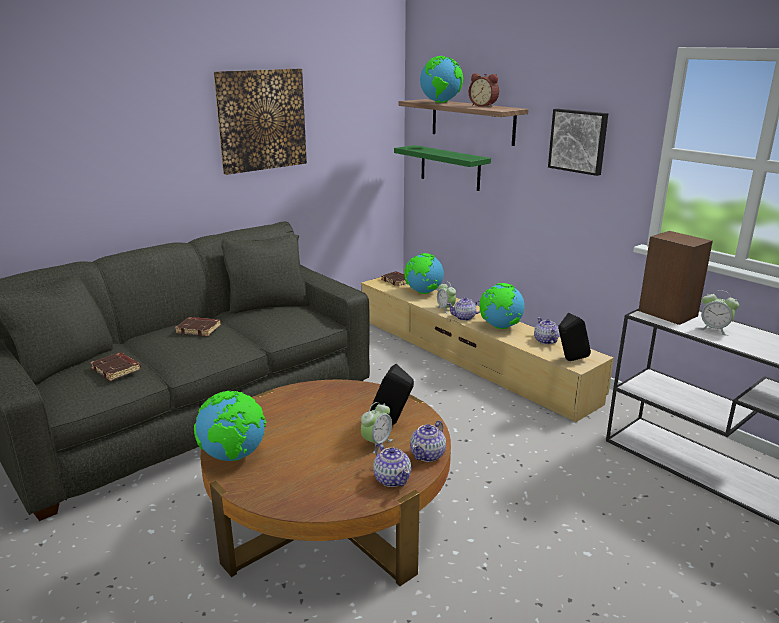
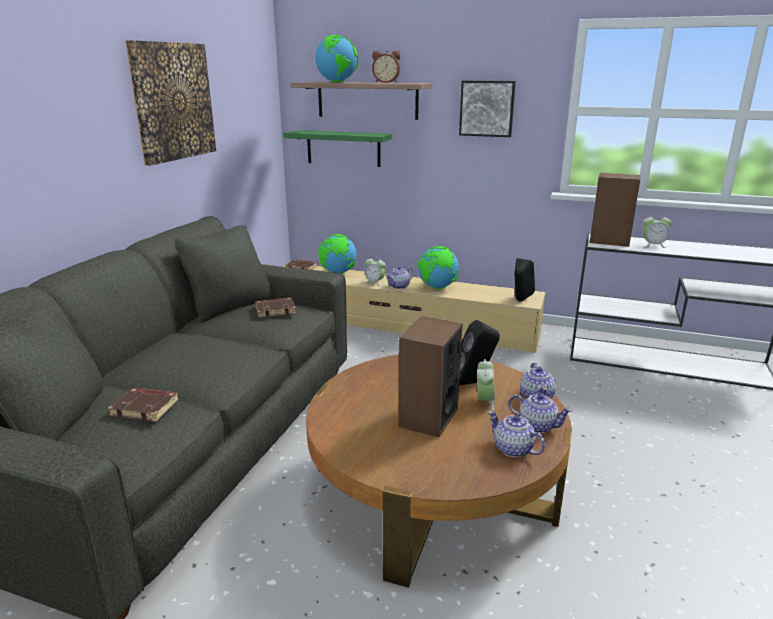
camera: 30 degrees left, 0 degrees up
brown book [175,317,221,336] -> brown book moved to [255,298,296,318]
globe [194,391,266,461] -> none
teapot [534,317,559,345] -> teapot moved to [488,411,545,457]
none -> speaker [398,316,463,437]

